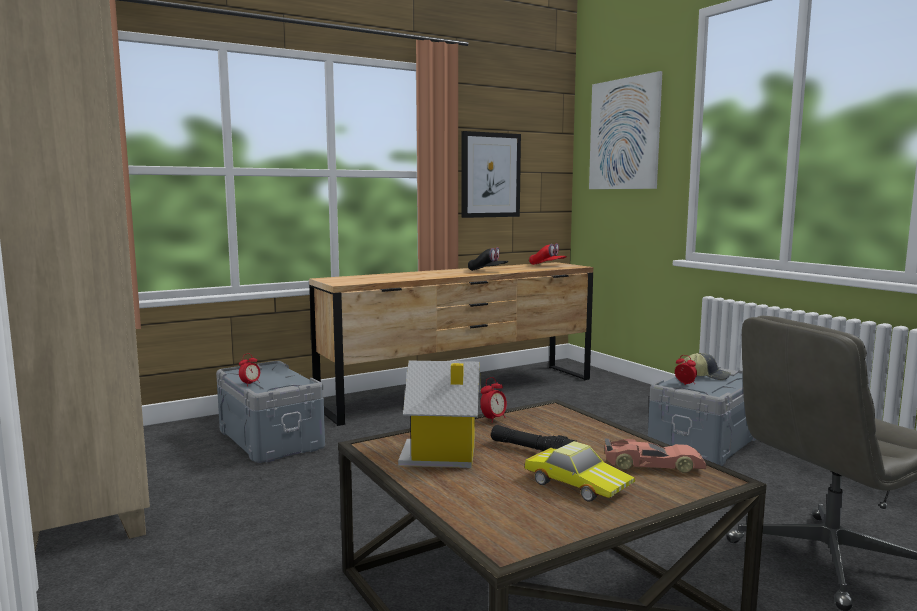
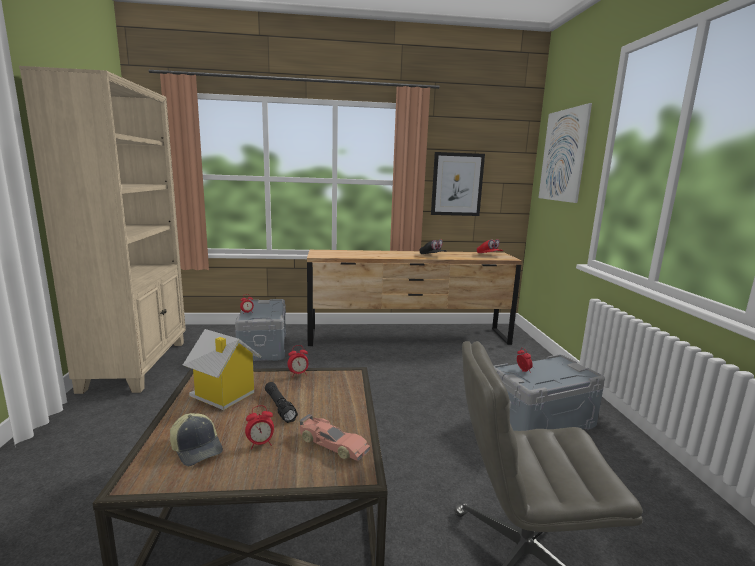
camera: 25 degrees right, 5 degrees up
toy car [524,441,635,502] -> alarm clock [245,405,274,449]
cap [682,353,731,380] -> cap moved to [170,413,223,466]

